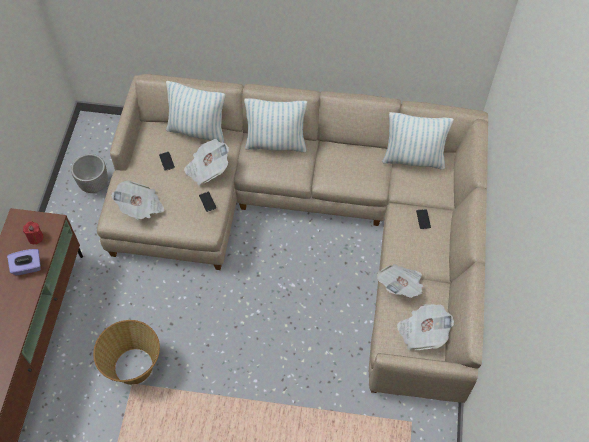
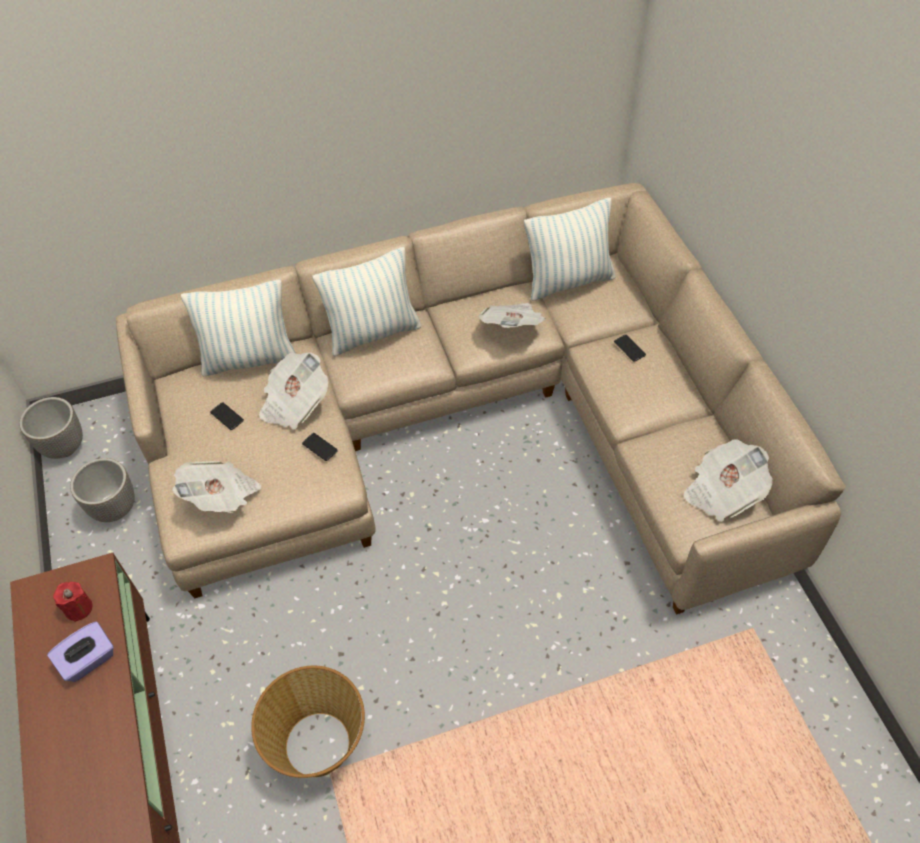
camera: 25 degrees left, 5 degrees down
newspaper [377,264,423,298] -> newspaper moved to [478,303,546,328]
none -> planter [19,397,83,459]

